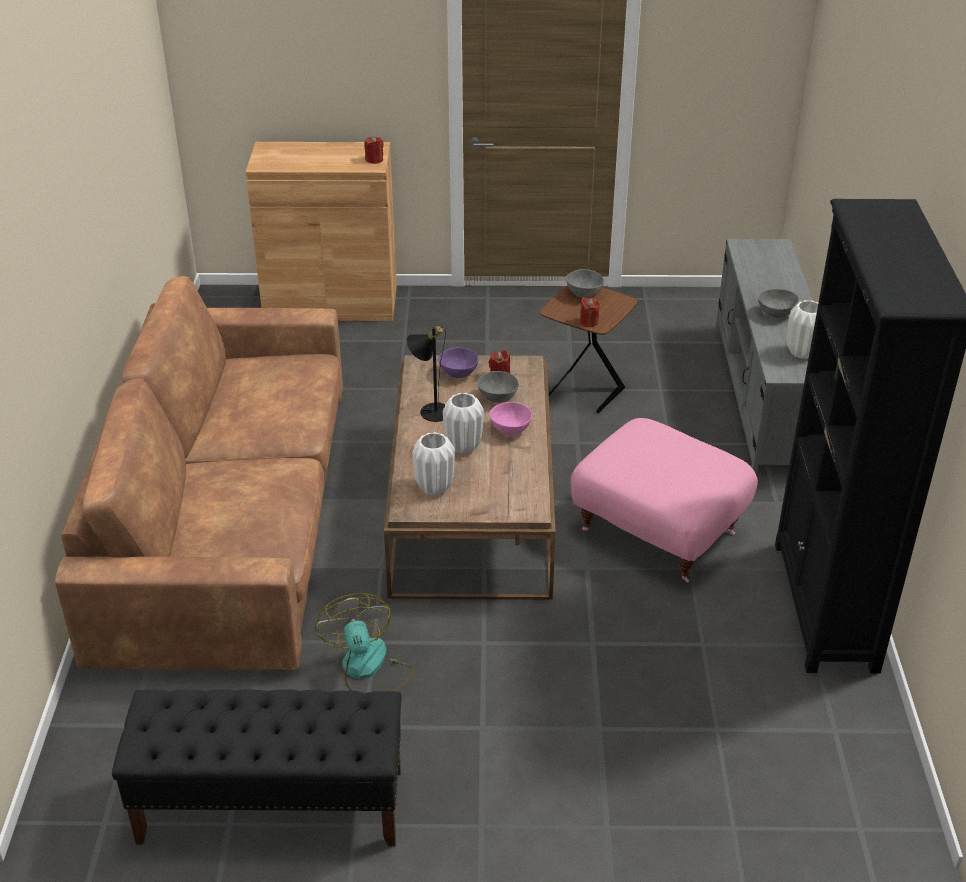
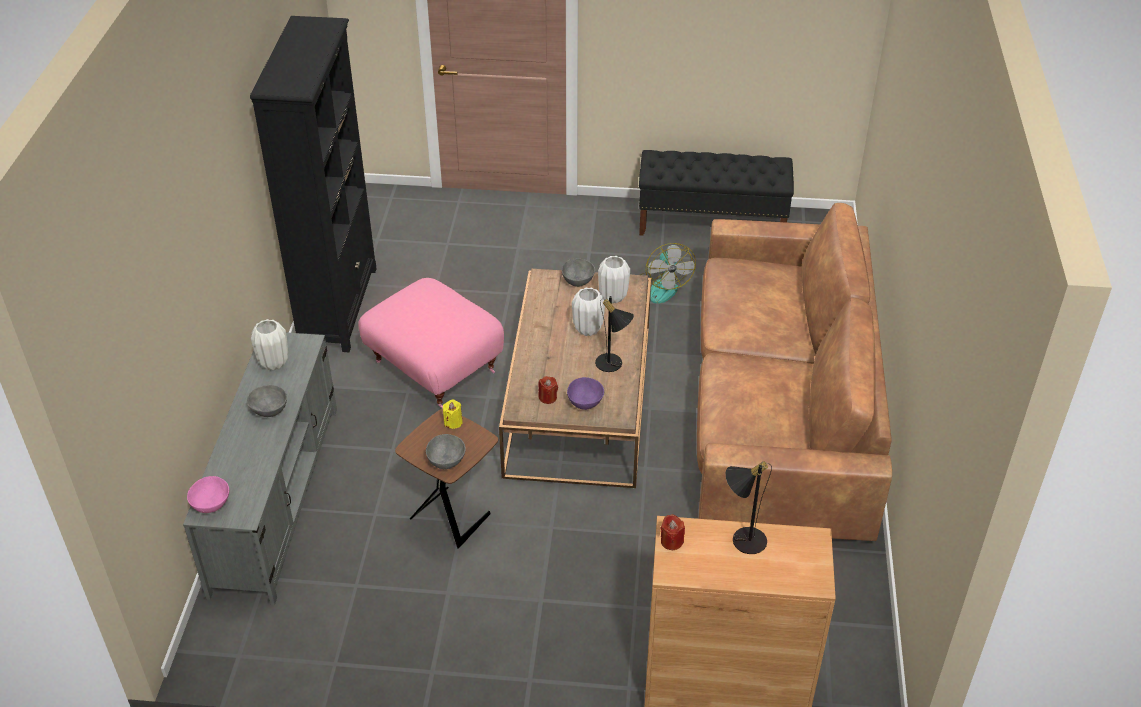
camera: 175 degrees left, 5 degrees up
grey bowl [477,371,519,403] -> grey bowl moved to [562,259,595,287]
pink bowl [490,402,532,435] -> pink bowl moved to [187,476,229,513]
red candle [580,297,599,327] -> yellow candle [443,399,463,429]
none -> black table lamp [725,461,772,554]

